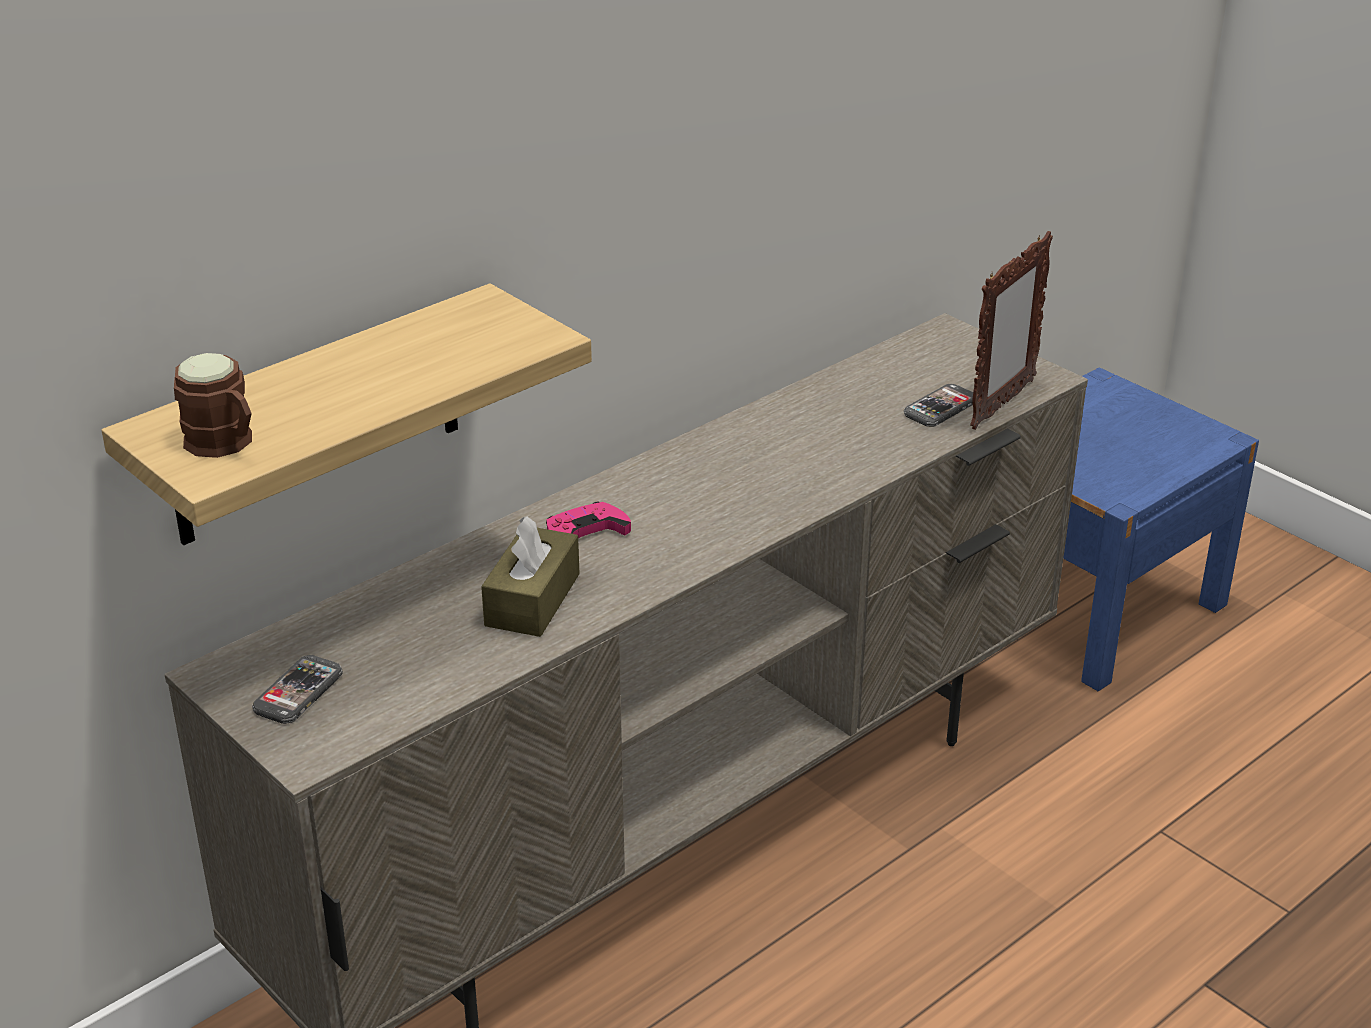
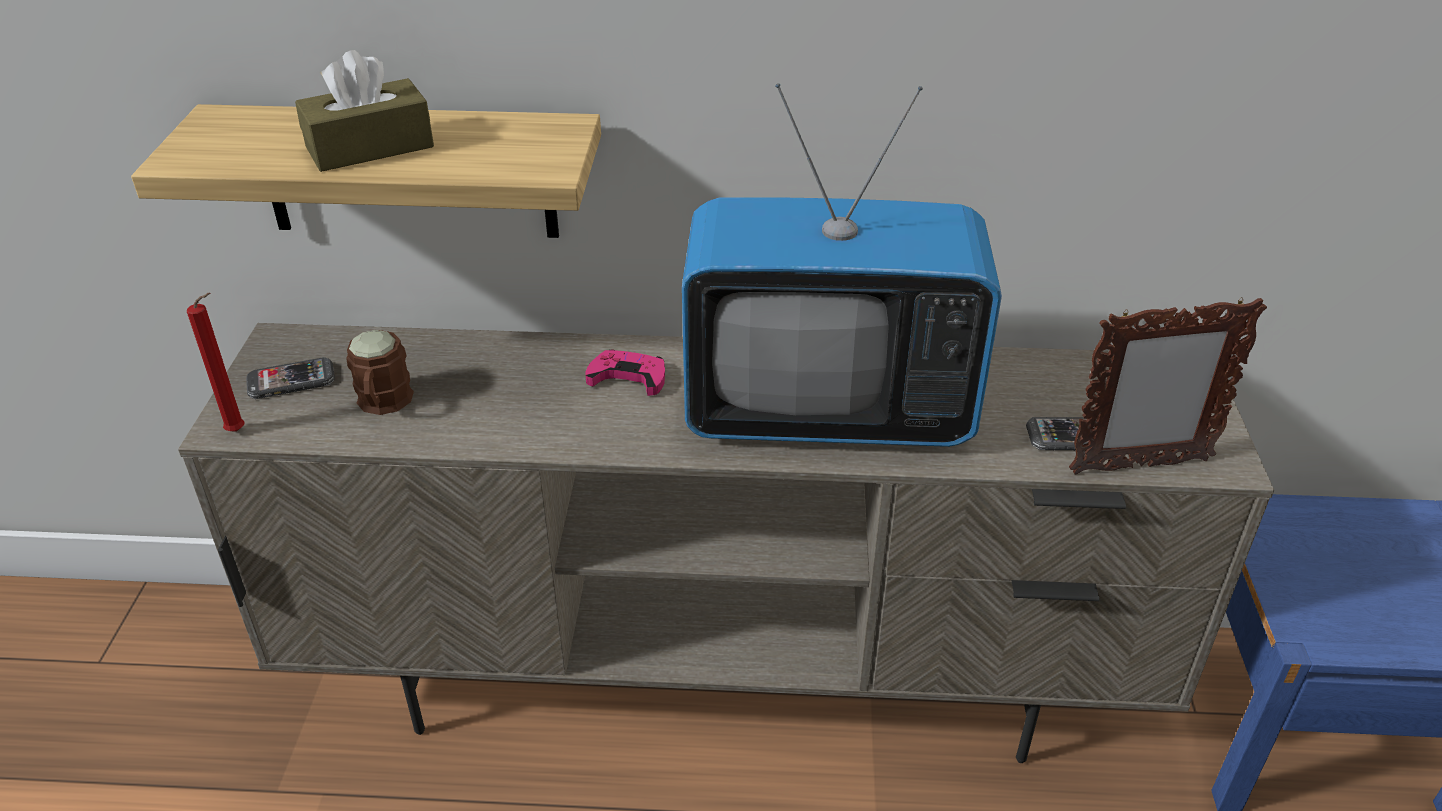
camera: 45 degrees right, 5 degrees up
brown mug [174,353,252,458] -> brown mug moved to [346,330,414,415]
brown tissue box [481,517,580,637] -> brown tissue box moved to [295,50,434,172]
none -> red candle [187,293,245,432]
none -> television [682,83,1002,447]

